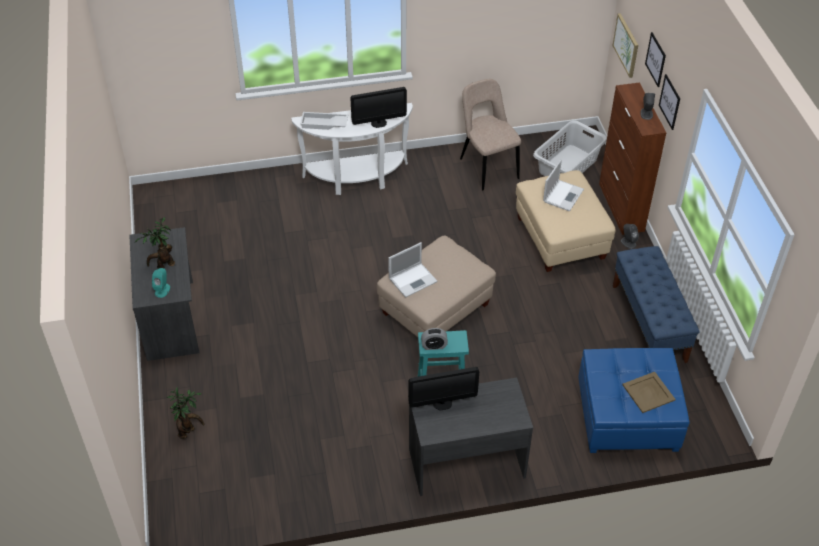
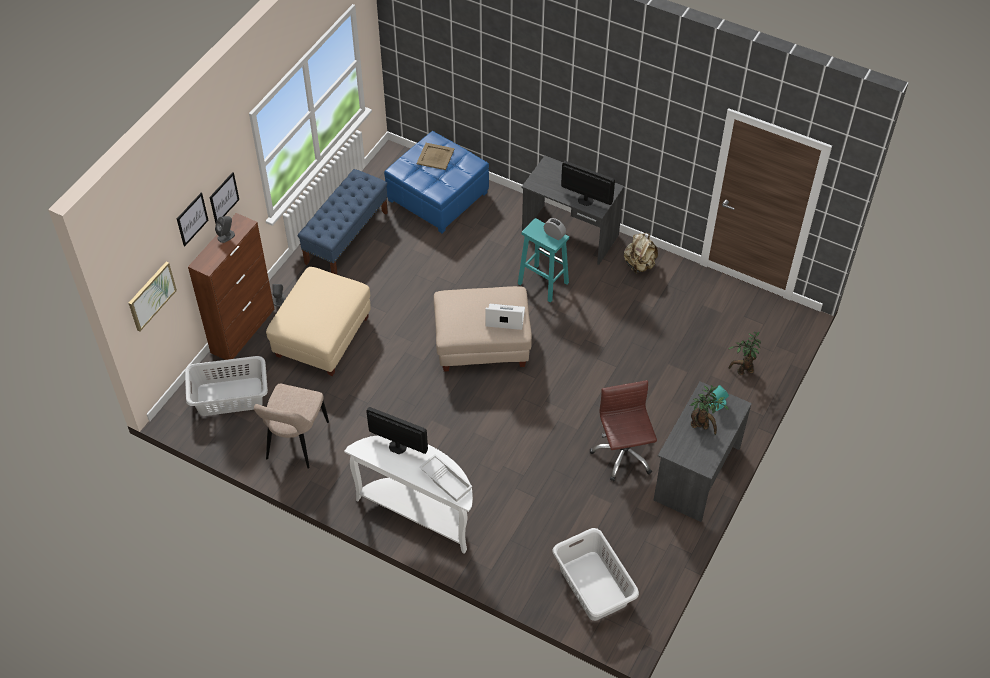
camera: 140 degrees left, 5 degrees up
laptop [543,159,584,211] -> none
none -> grey laundry basket [553,528,639,621]
none -> brown office chair [590,380,657,481]
none -> beige backpack [624,233,658,273]

